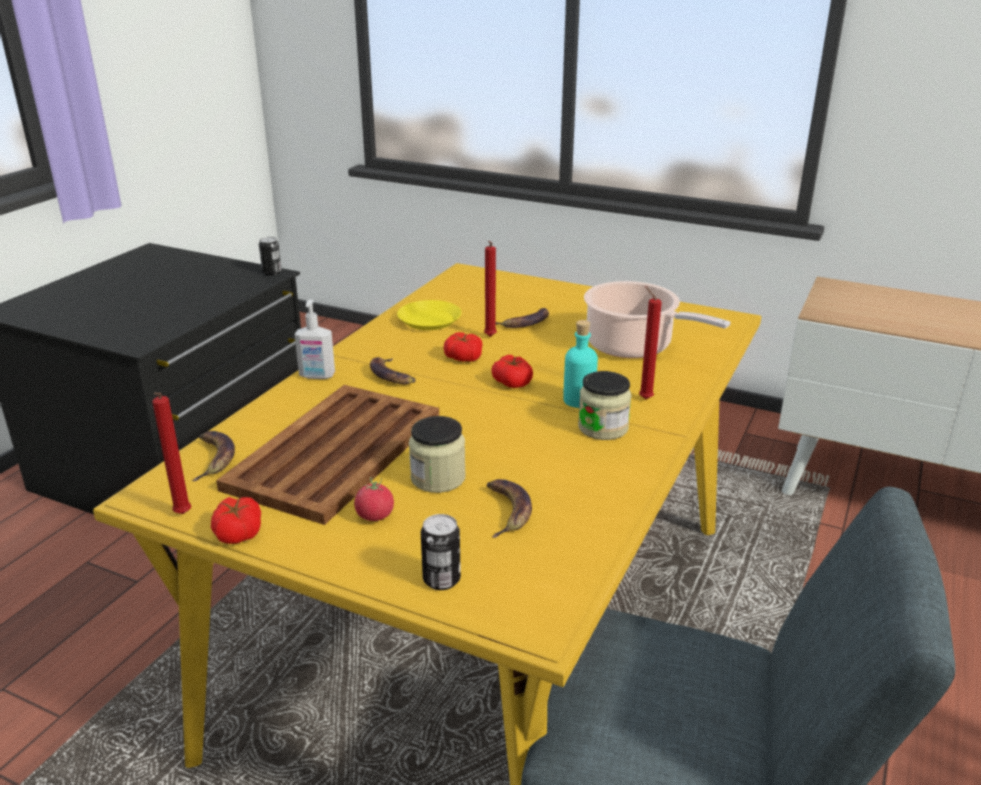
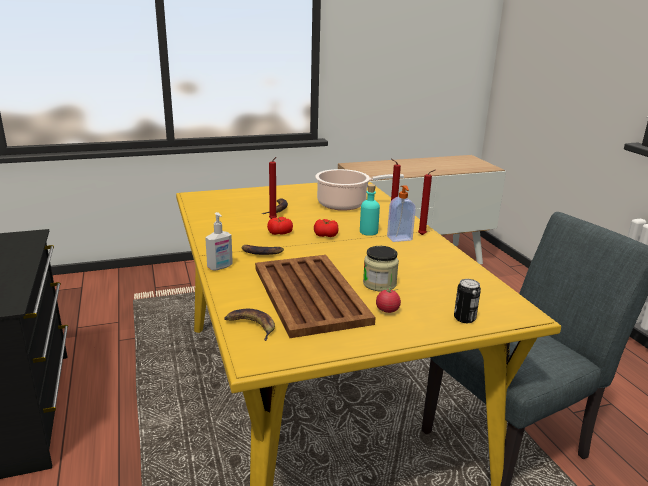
camera: 45 degrees left, 5 degrees down
red candle [152,392,191,514] -> red candle moved to [418,170,435,235]
tomato [211,497,261,544] -> none
can [259,237,282,275] -> none
yellow plate [397,300,462,330] -> none
banana [487,479,532,538] -> none
jar [578,371,631,440] -> soap dispenser [387,185,416,242]

